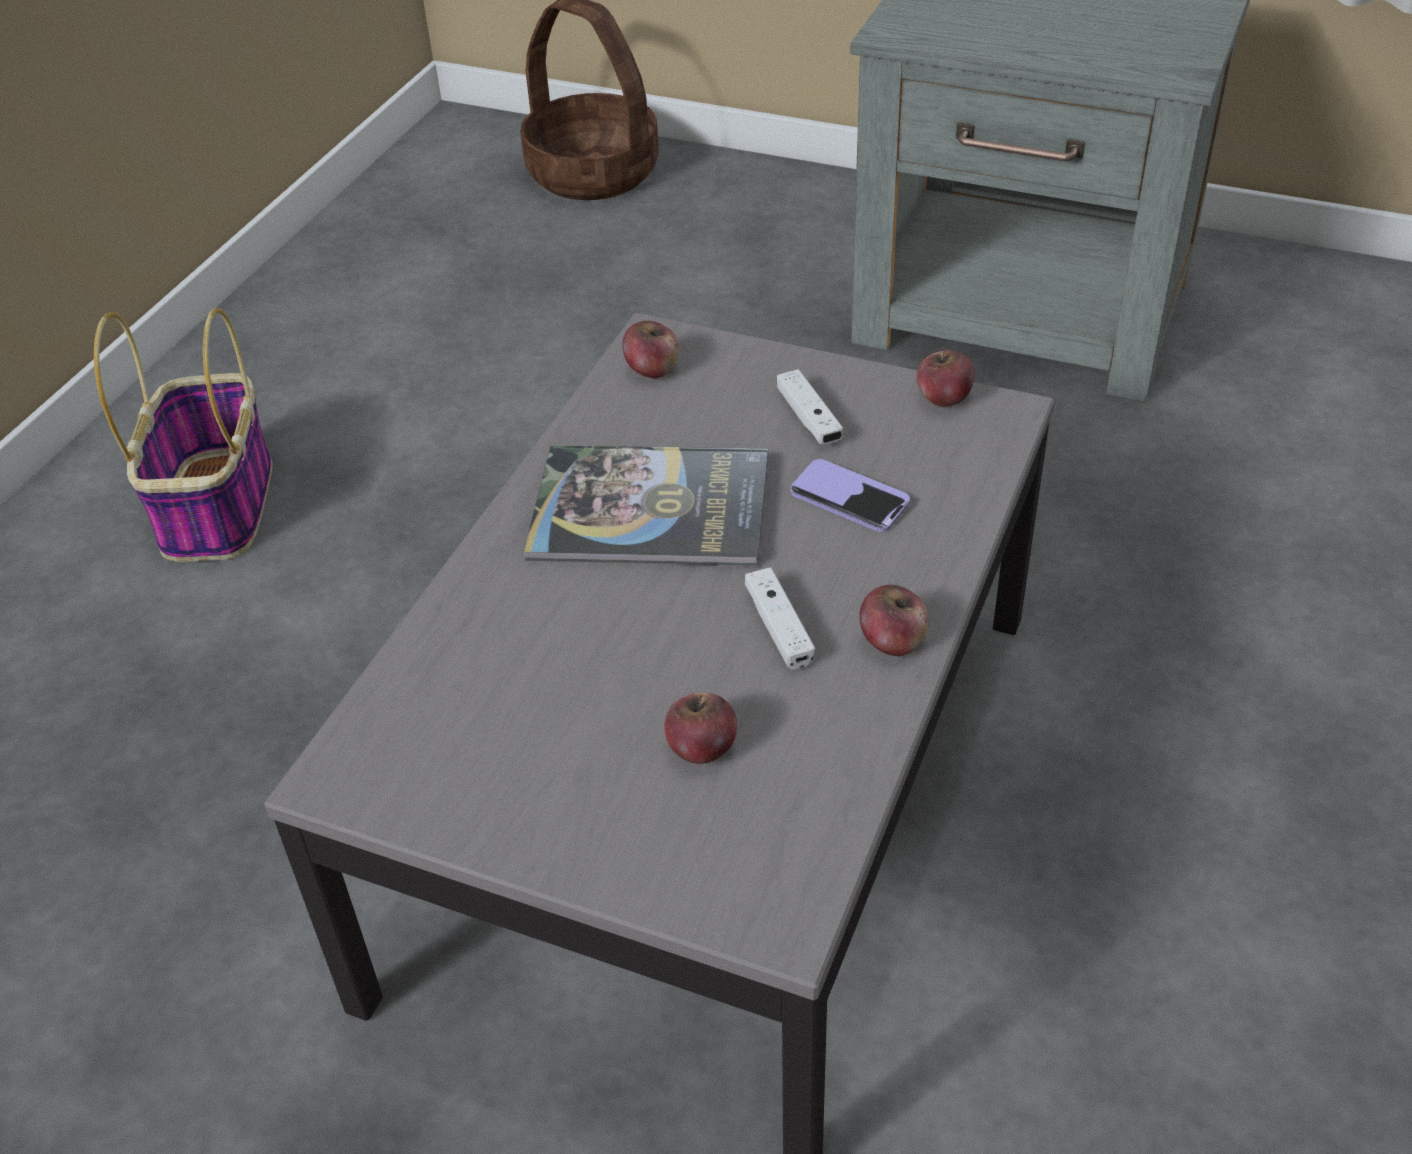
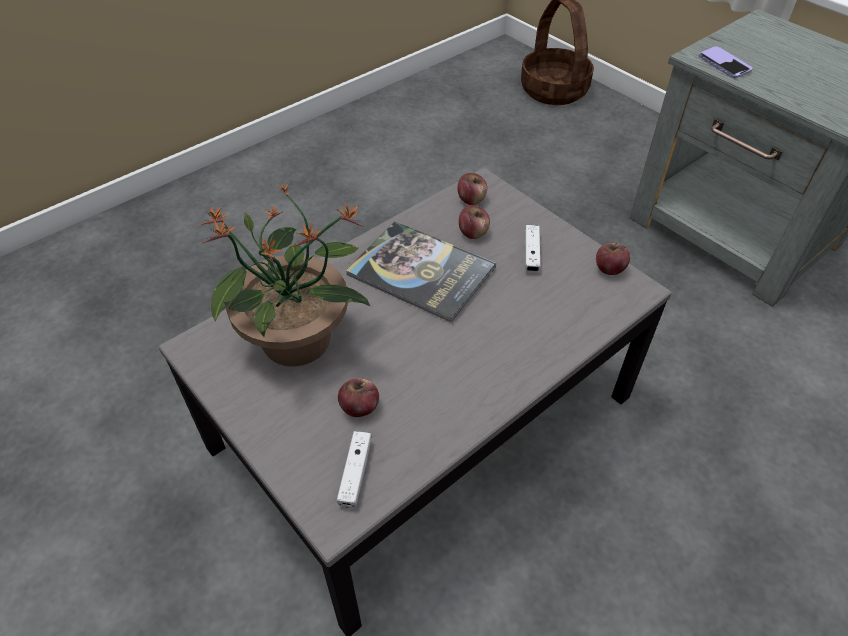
camera: 25 degrees right, 5 degrees up
basket [94,308,272,562] -> none
white game controller [745,567,816,670] -> white game controller moved to [337,431,372,508]
phone [791,459,910,532] -> phone moved to [699,47,753,78]
apple [859,585,928,656] -> apple moved to [459,205,490,239]
none -> potted plant [199,183,371,367]

